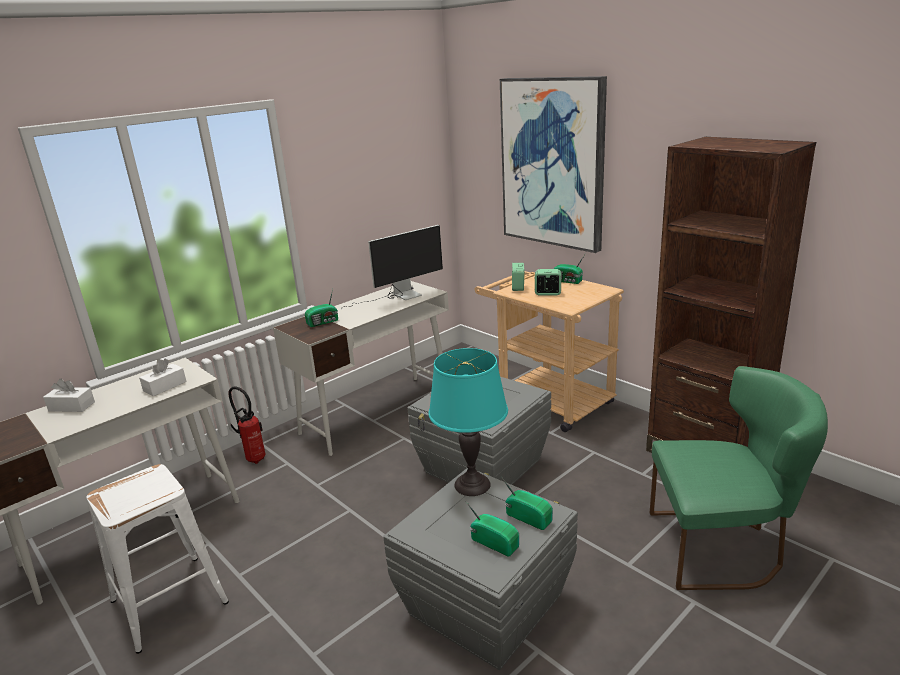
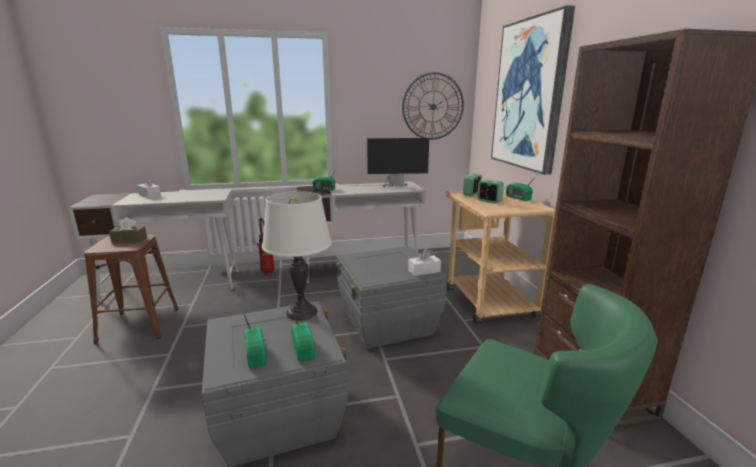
camera: 30 degrees right, 5 degrees down
white stool [86,464,229,654] -> brown stool [84,235,179,344]
white tissue box [139,358,186,396] -> white tissue box moved to [408,249,441,276]
turquoise table lamp [428,348,508,496] -> white table lamp [262,191,332,320]
none -> brown tissue box [109,217,147,243]
none -> wall clock [402,72,464,140]

